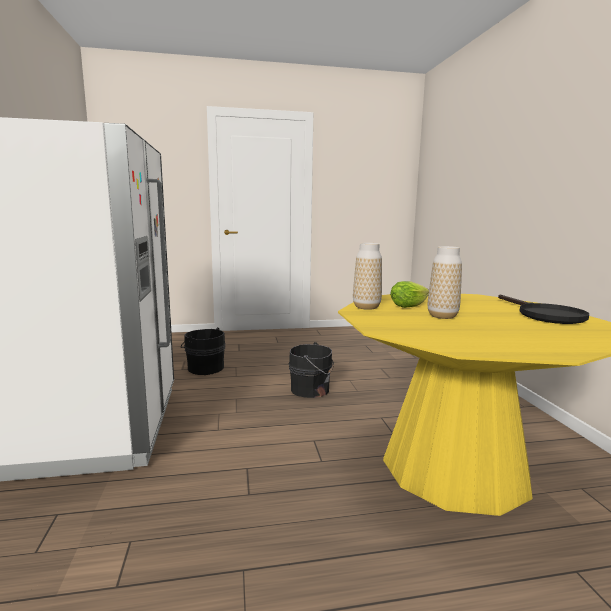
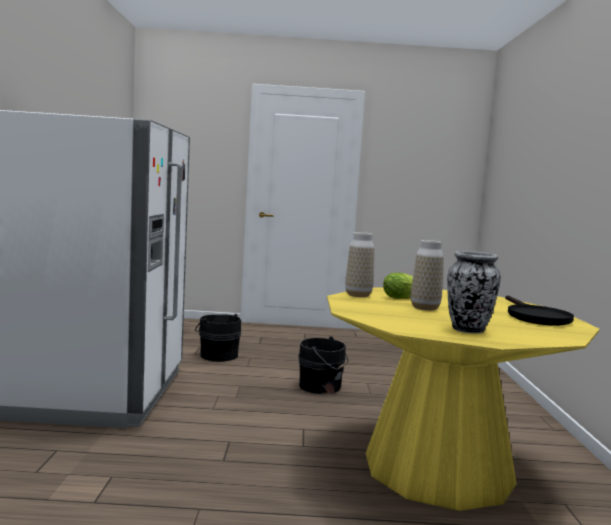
camera: 10 degrees right, 5 degrees down
none -> vase [447,251,501,333]

